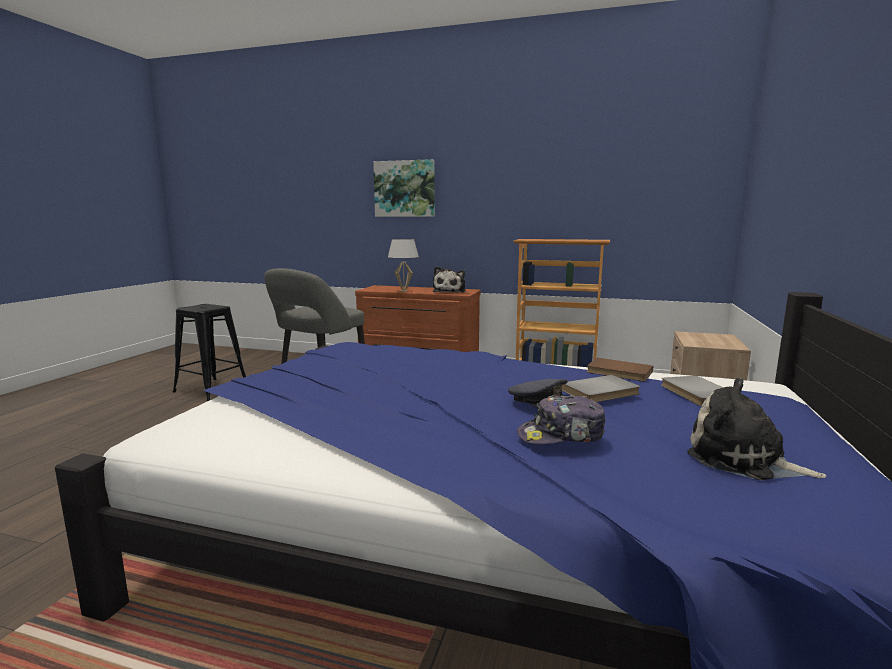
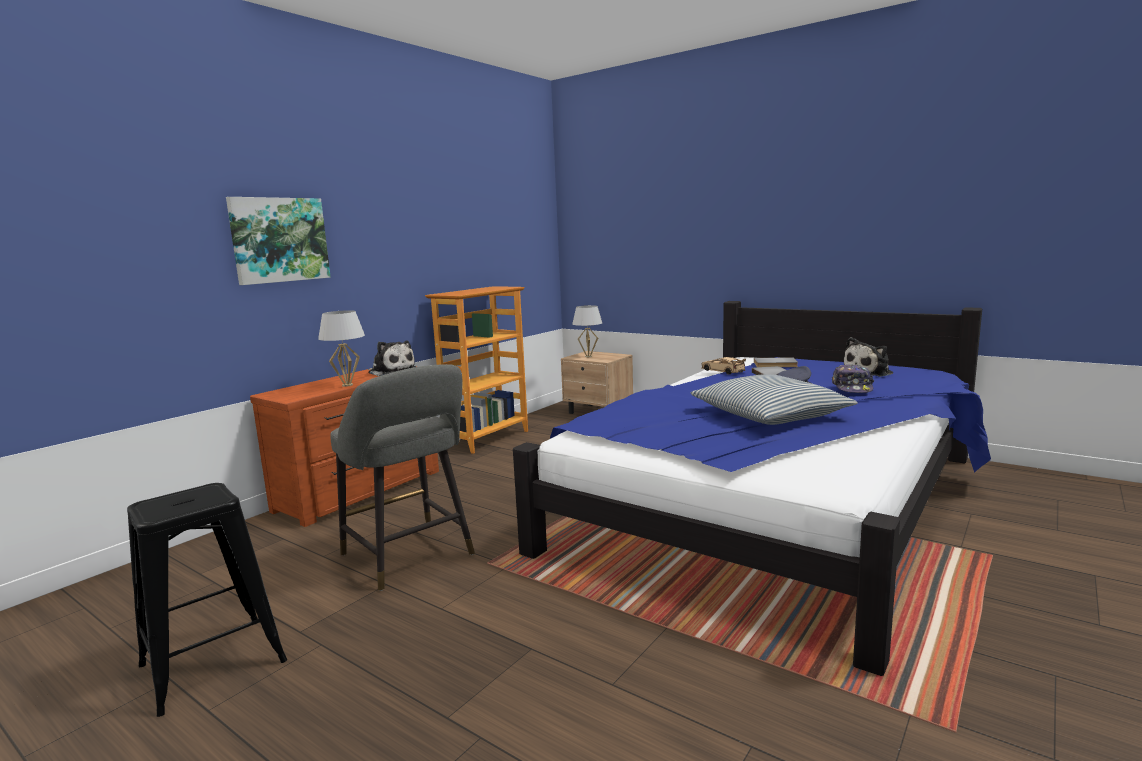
camera: 70 degrees left, 0 degrees up
brown book [587,358,653,381] -> beige toy car [701,357,746,375]
none -> white table lamp [572,305,602,357]
none -> pillow [691,374,858,425]

